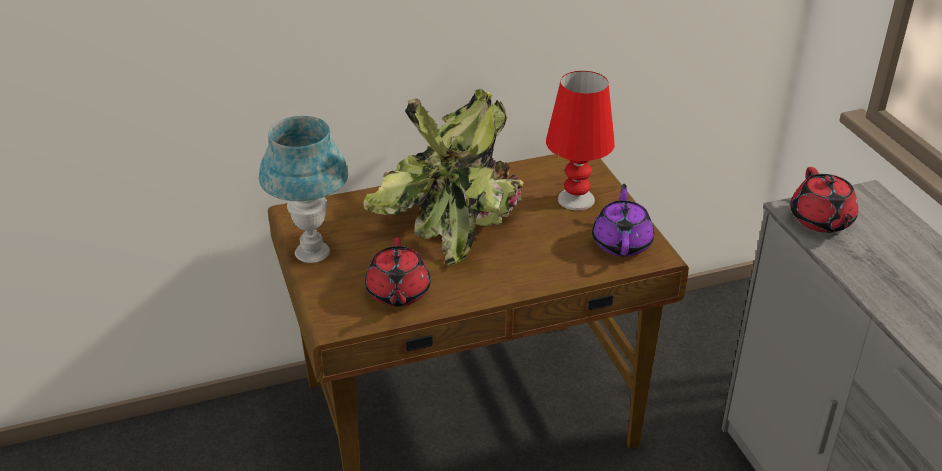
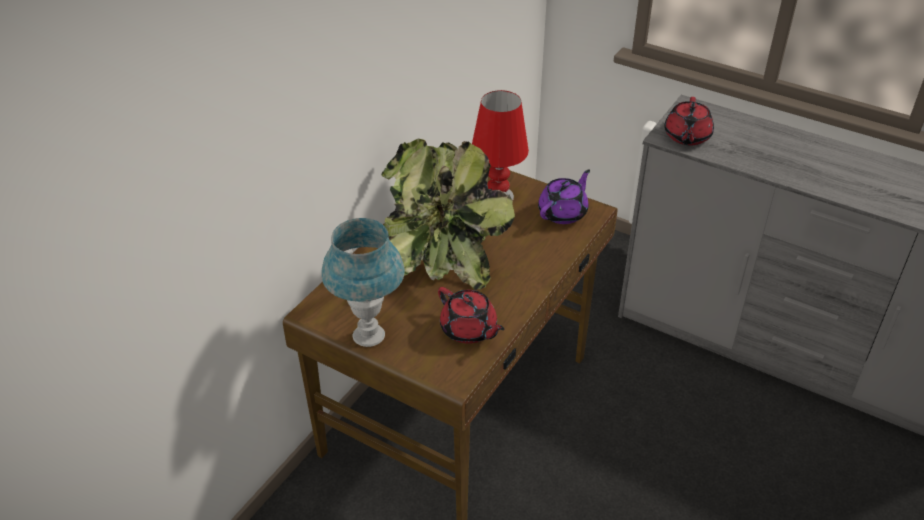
camera: 40 degrees left, 5 degrees up
purple teapot [592,184,654,257] -> purple teapot turned 75 degrees clockwise [538,169,590,224]
red teapot [790,167,858,233] -> red teapot turned 60 degrees clockwise [664,97,714,145]

